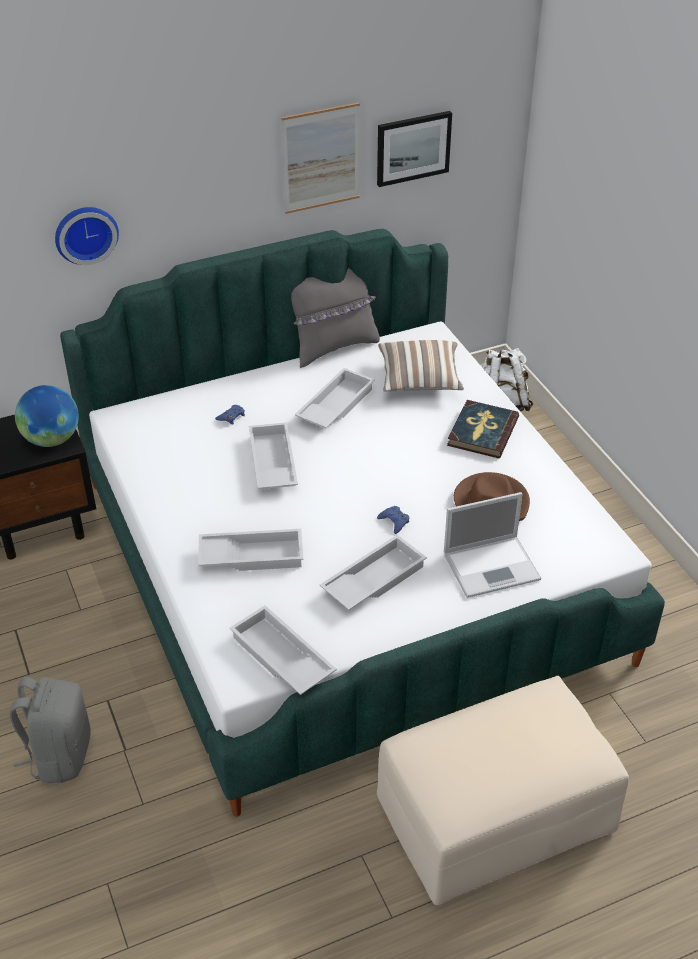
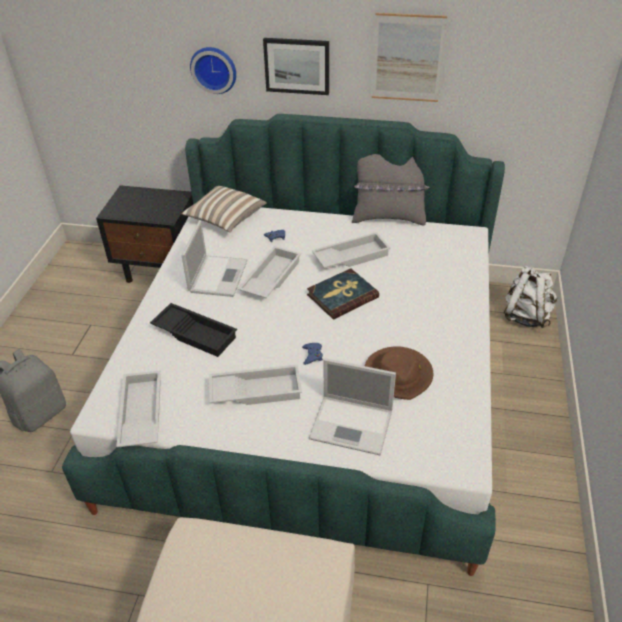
camera: 35 degrees right, 0 degrees up
globe [15,385,79,447] -> none
white tray [198,529,303,571] -> black tray [150,303,237,357]
picture [377,111,452,187] -> picture moved to [263,38,329,95]
pillow [378,340,464,392] -> pillow moved to [182,186,267,233]
book [447,400,519,458] -> book moved to [307,268,379,319]
none -> laptop [182,221,248,297]

